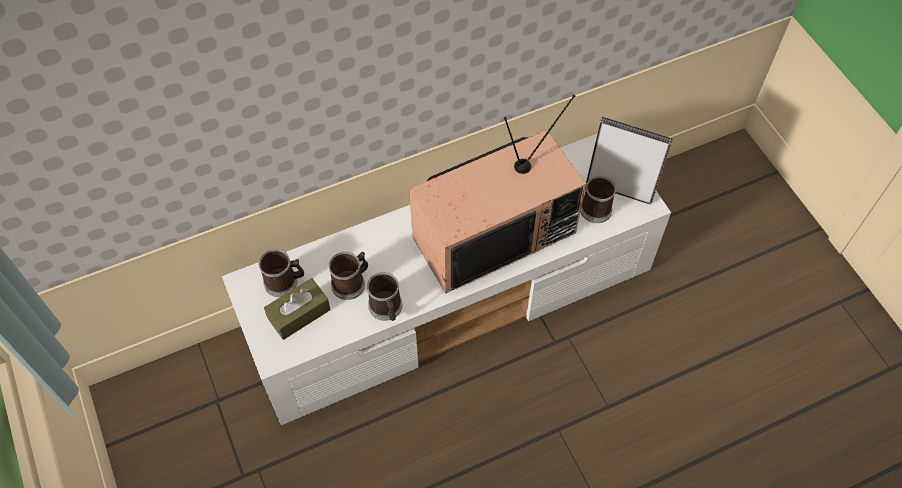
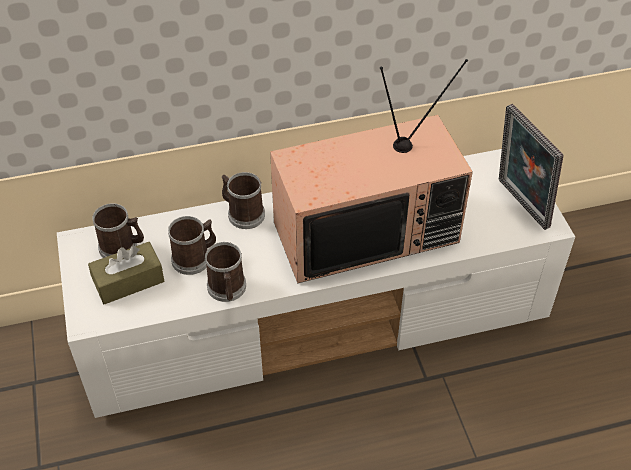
camera: 10 degrees right, 10 degrees down
mug [580,176,616,223] -> mug moved to [222,172,265,229]
picture frame [586,117,673,205] -> picture frame turned 150 degrees counterclockwise [499,104,563,230]

